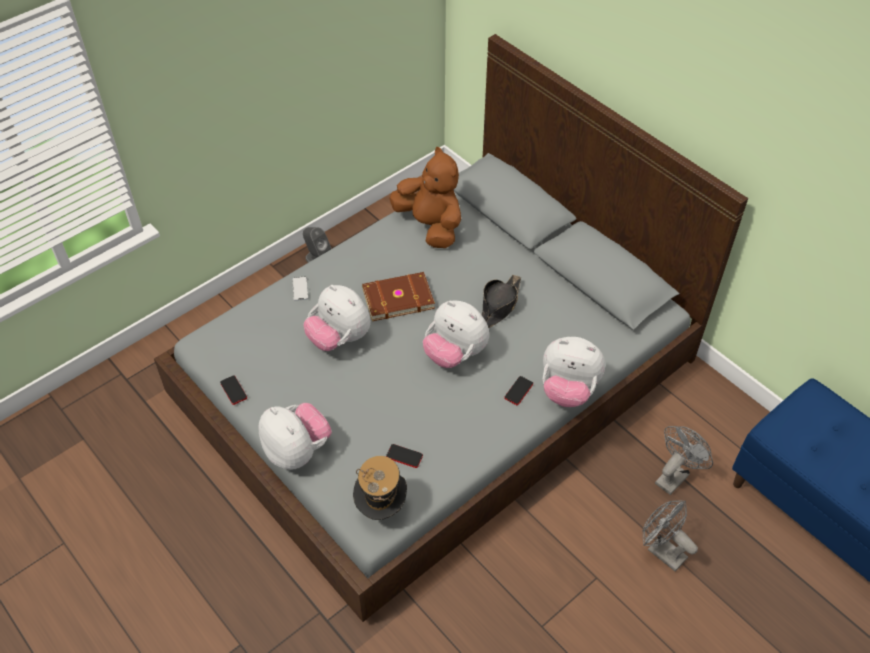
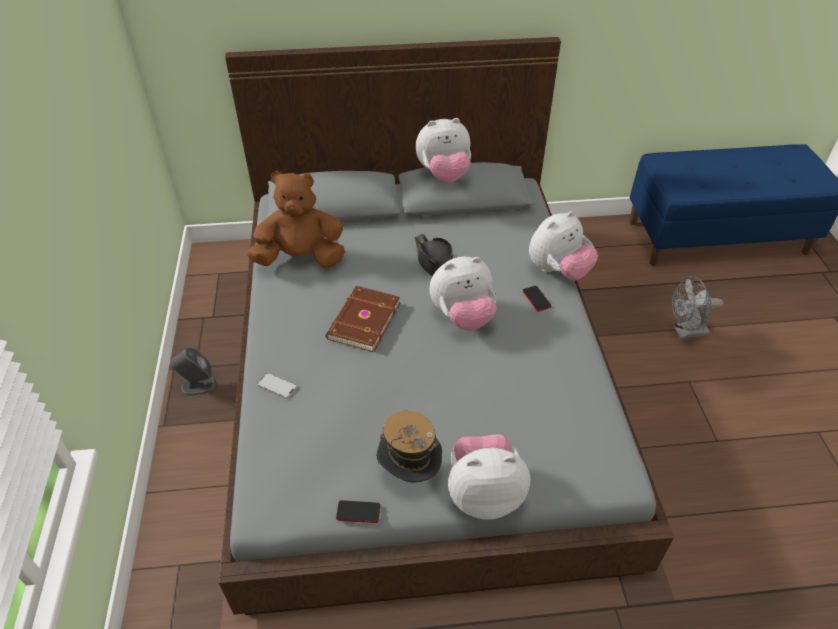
camera: 55 degrees left, 5 degrees down
plush toy [304,285,371,351] -> plush toy moved to [415,118,471,183]
hat [353,456,407,520] -> hat moved to [377,411,442,483]
phone [386,444,423,468] -> none
grey fan [655,426,713,495] -> none

